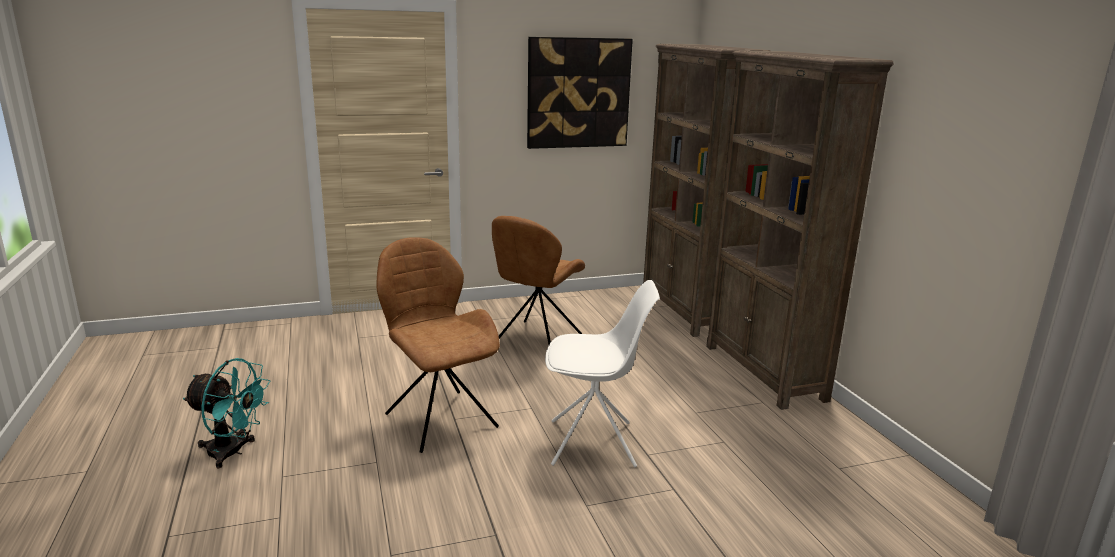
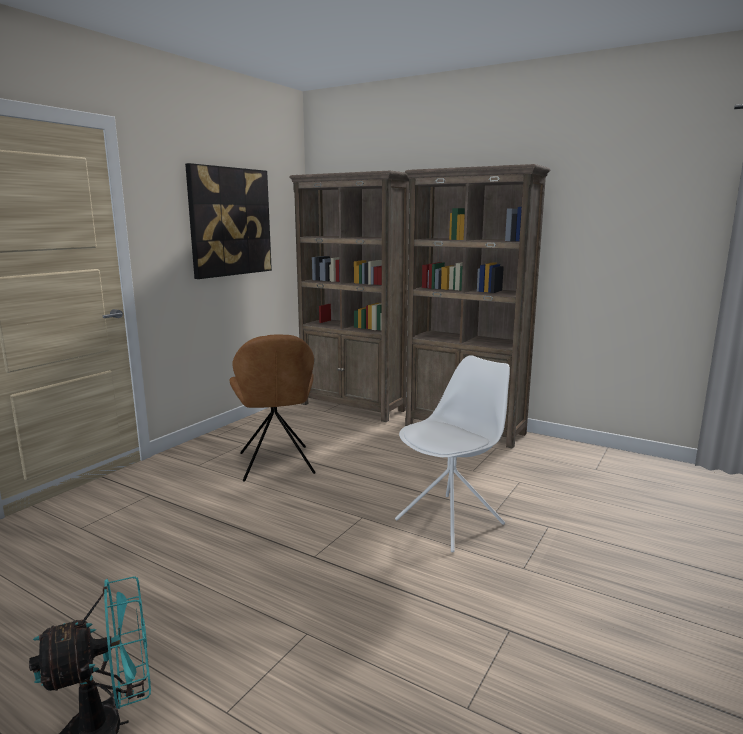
camera: 40 degrees left, 5 degrees down
brown chair [377,237,500,453] -> none

